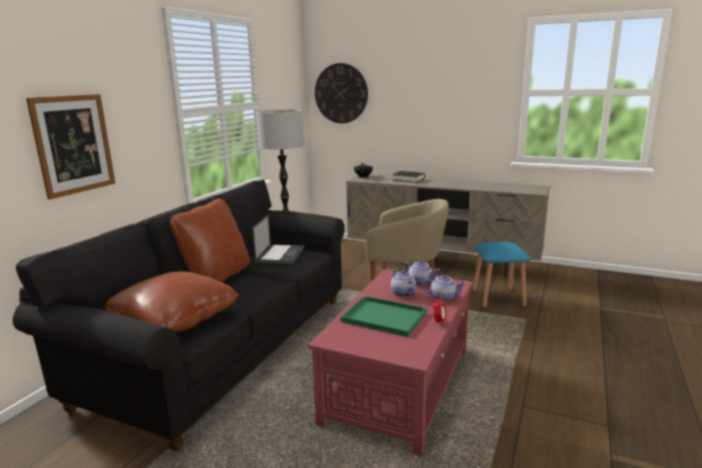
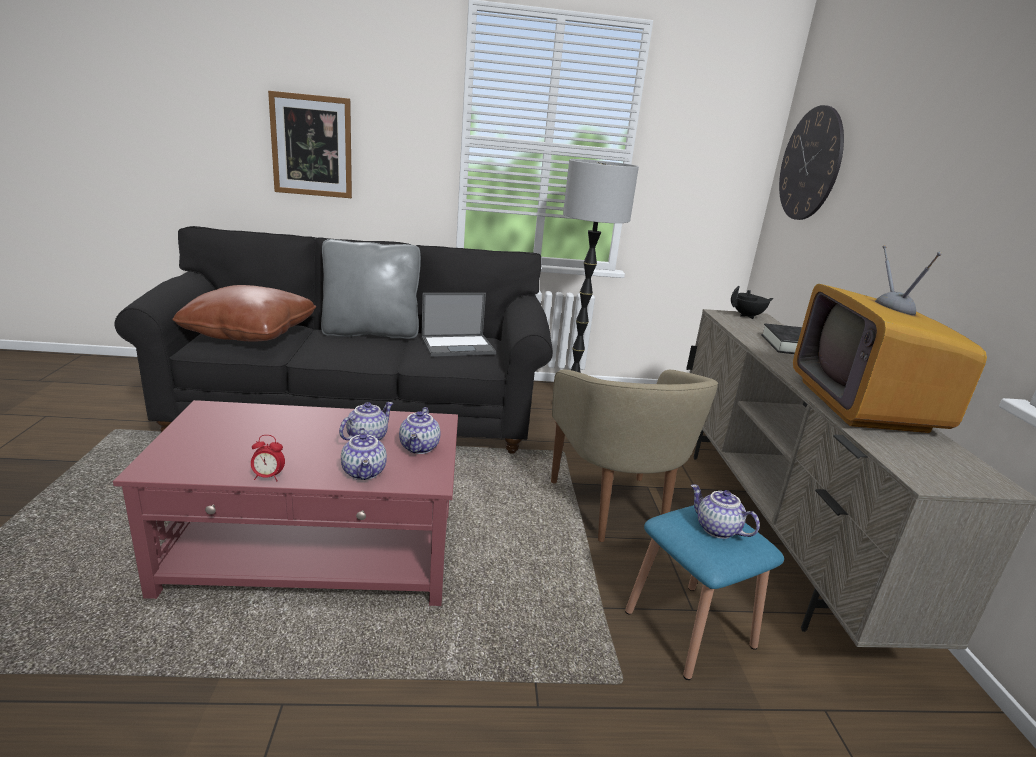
camera: 60 degrees right, 5 degrees up
brown pillow [170,199,250,282] -> grey pillow [321,239,421,339]
green tray [341,296,427,337] -> none
none -> teapot [691,484,760,539]
none -> television [793,245,987,433]

